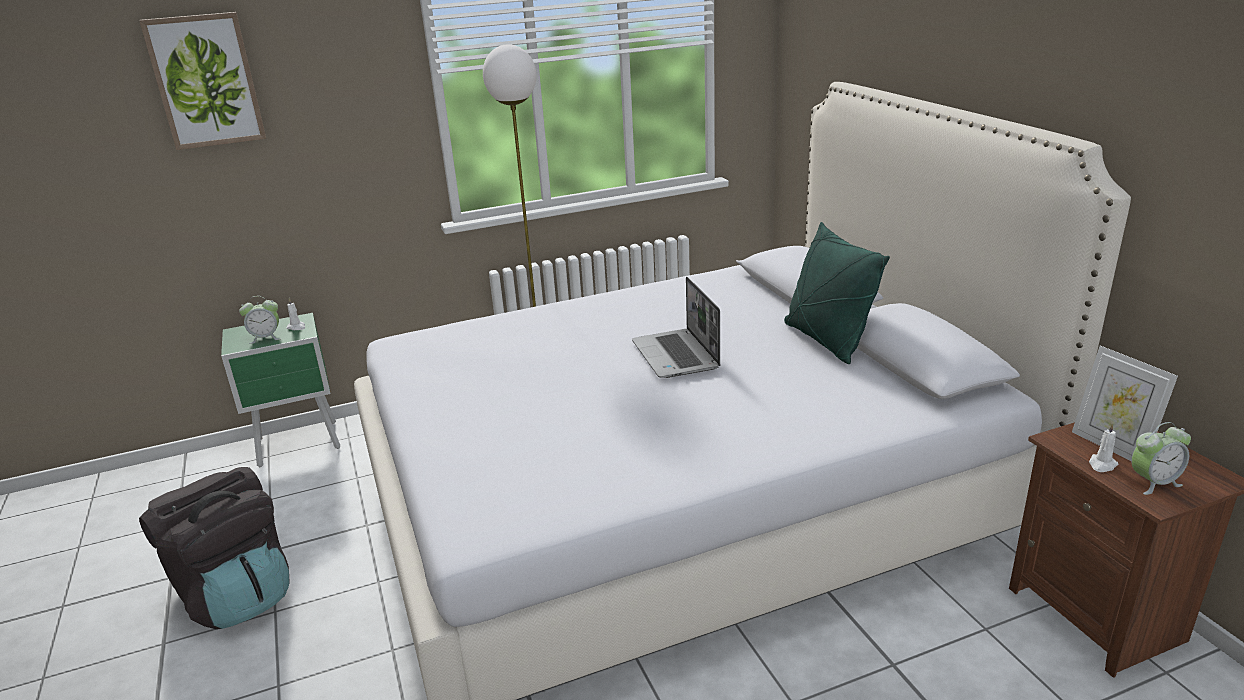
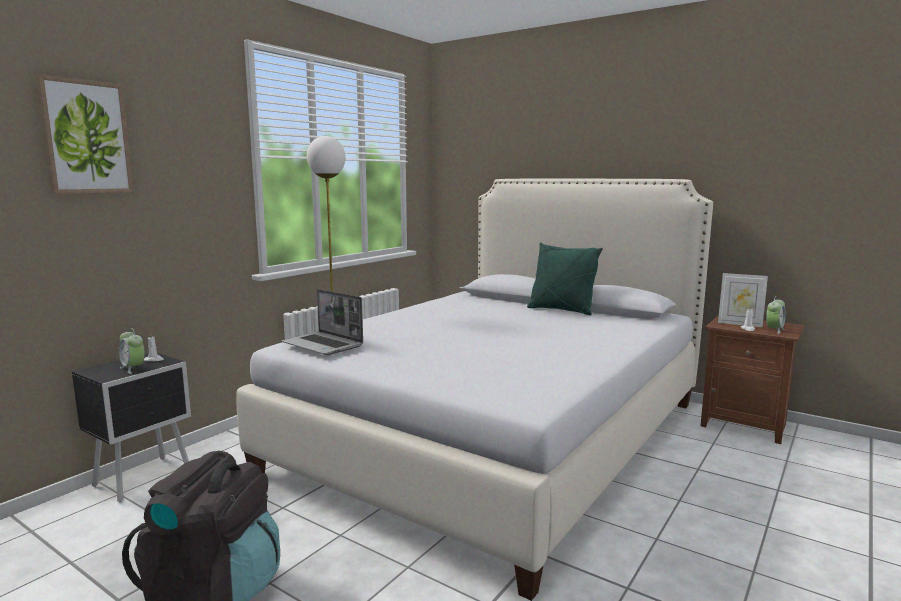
camera: 35 degrees left, 15 degrees down
green nightstand [221,313,340,467] -> black nightstand [72,353,191,503]
alarm clock [239,296,281,344] -> alarm clock turned 90 degrees clockwise [119,328,145,374]
laptop [632,277,720,378] -> laptop moved to [281,289,363,355]

